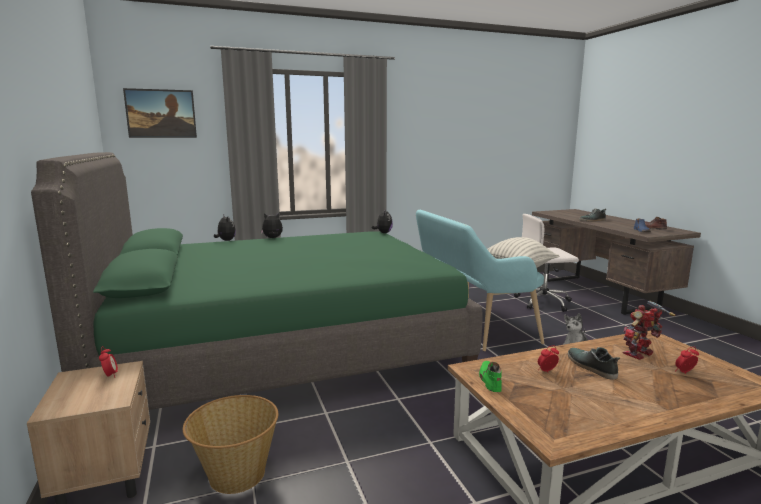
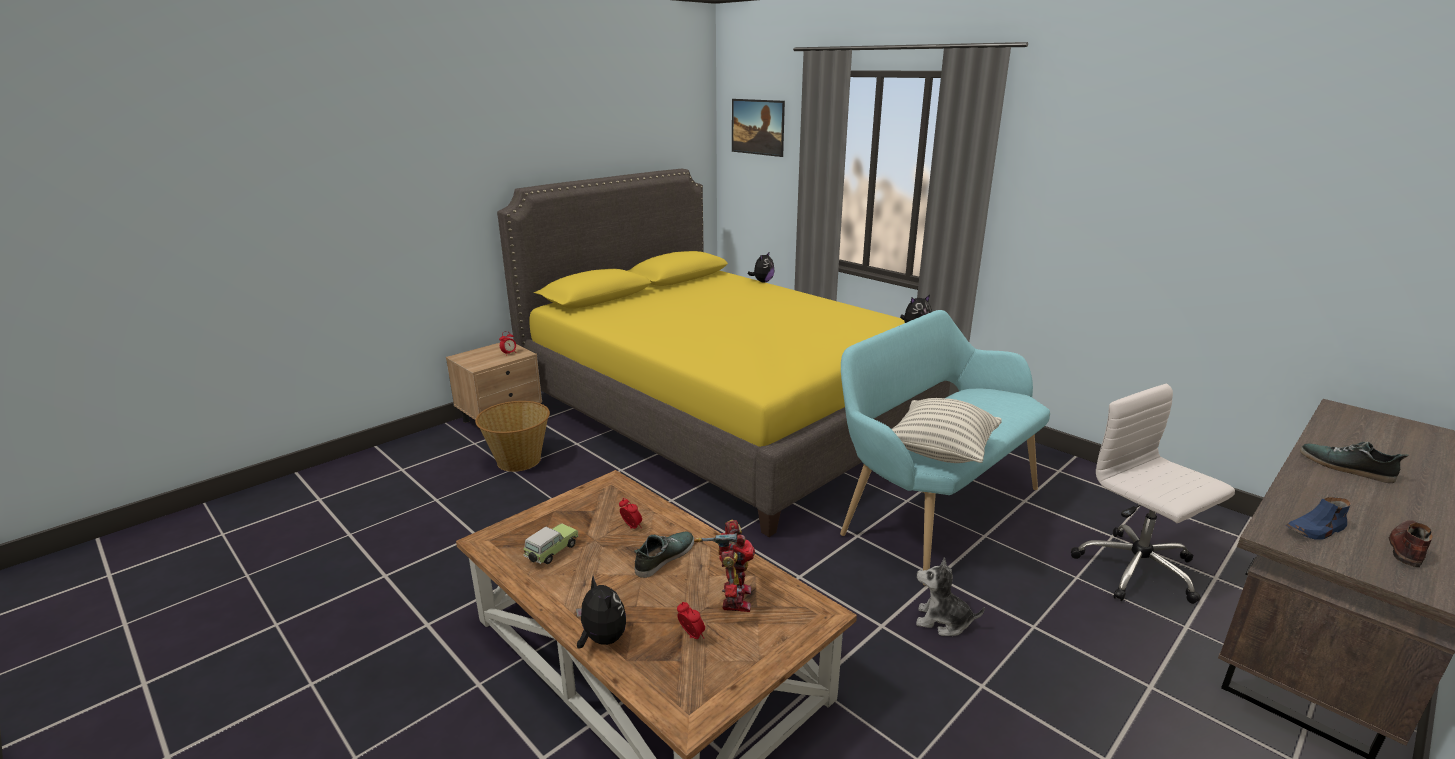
camera: 65 degrees right, 10 degrees up
green bed [31,152,483,410] -> yellow bed [497,169,950,537]
plush toy [260,213,283,238] -> plush toy moved to [576,576,626,648]
green shoe [479,361,502,392] -> none
toy robot [622,301,676,360] -> toy robot turned 60 degrees clockwise [694,520,755,612]
none -> toy car [523,523,578,564]

